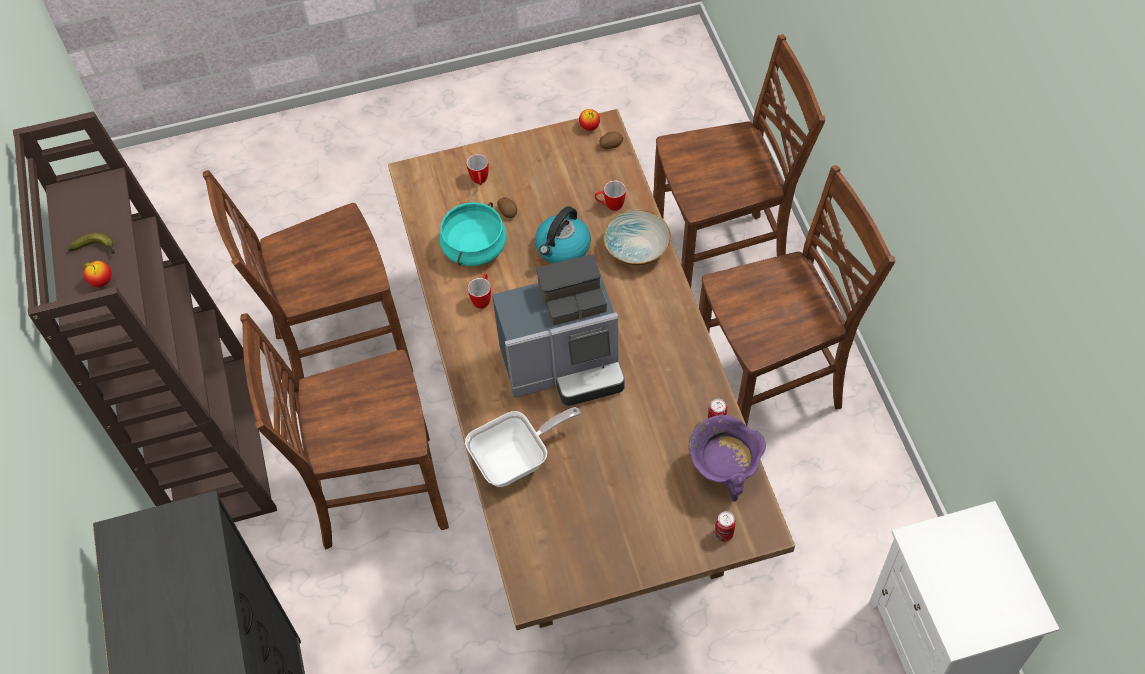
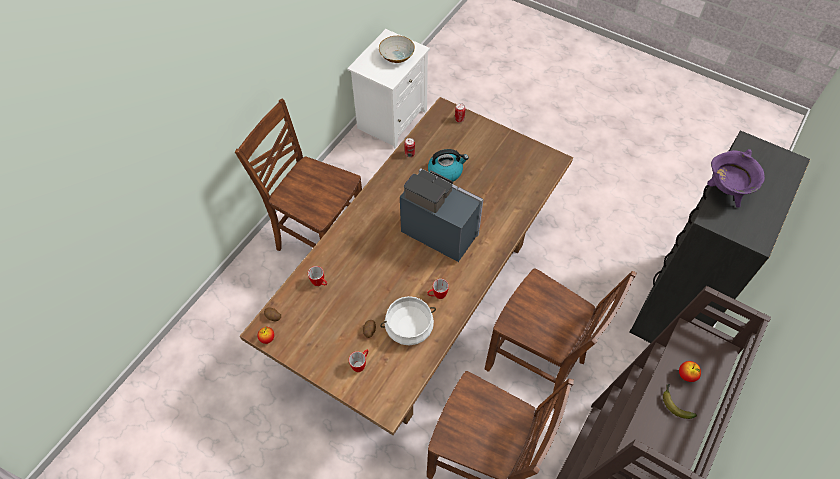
camera: 135 degrees left, 0 degrees up
turquoise cooking pot [440,202,507,266] -> white cooking pot [380,296,436,346]
frying pan [465,407,581,487] -> none
kettle [535,206,591,263] -> kettle moved to [428,149,469,181]
bowl [603,210,671,265] -> bowl moved to [379,36,415,63]
brown chair [653,34,825,288] -> none
purple cooking pot [689,415,766,501] -> purple cooking pot moved to [707,149,765,208]

